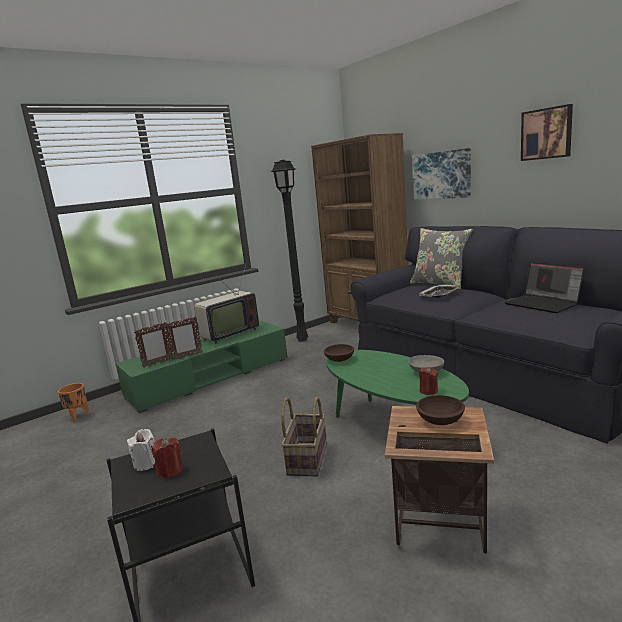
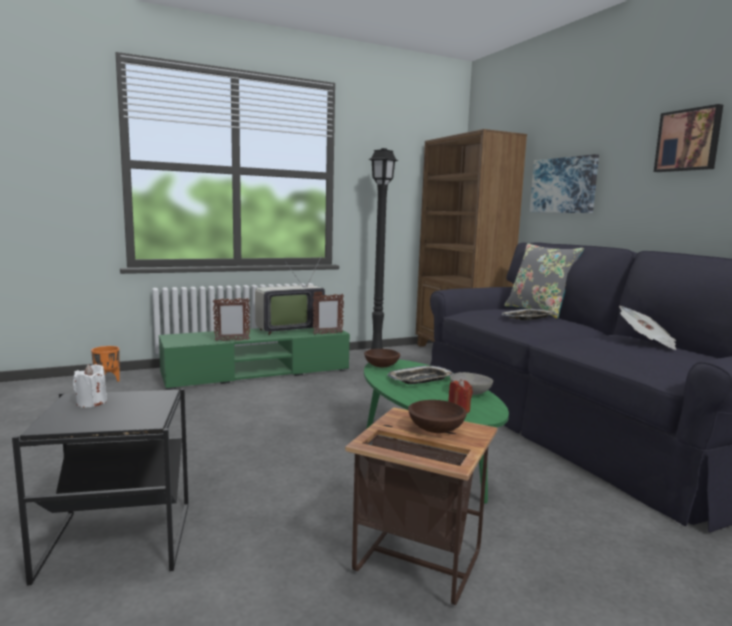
camera: 10 degrees right, 5 degrees down
picture frame [134,322,172,368] -> picture frame moved to [313,294,344,335]
red candle [152,437,183,478] -> none
basket [281,397,327,477] -> none
laptop [504,262,584,313] -> newspaper [619,306,676,350]
none -> tray [387,366,454,384]

